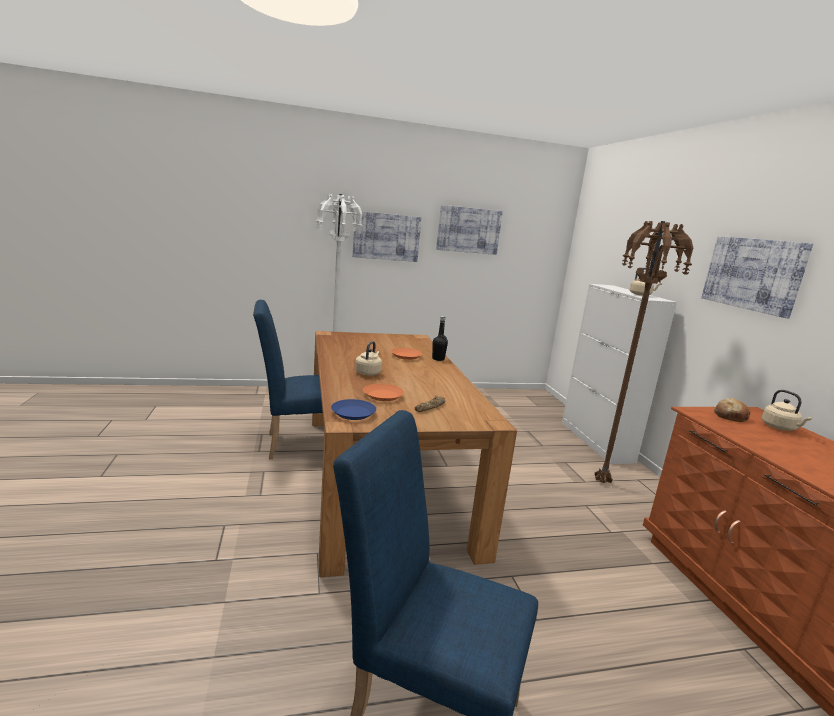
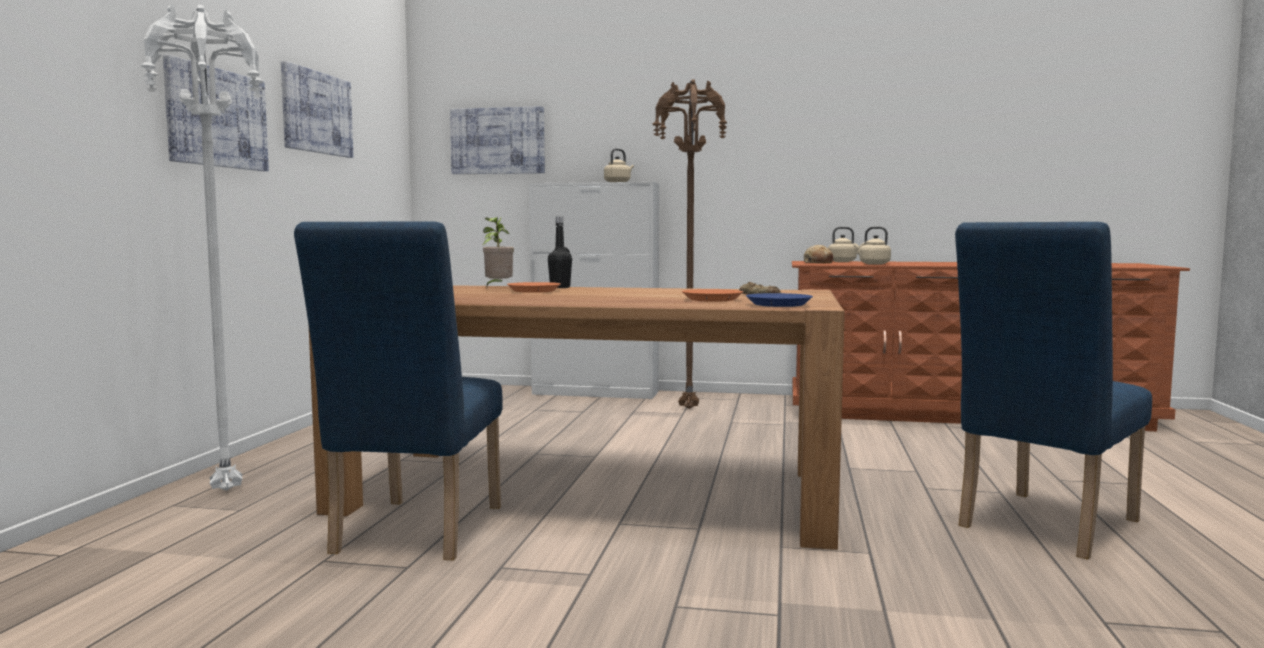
camera: 65 degrees left, 10 degrees down
beige kettle [355,341,382,376] -> beige kettle moved to [854,226,891,265]
picture [701,236,813,318] -> picture moved to [450,106,545,174]
none -> potted plant [483,217,514,286]

